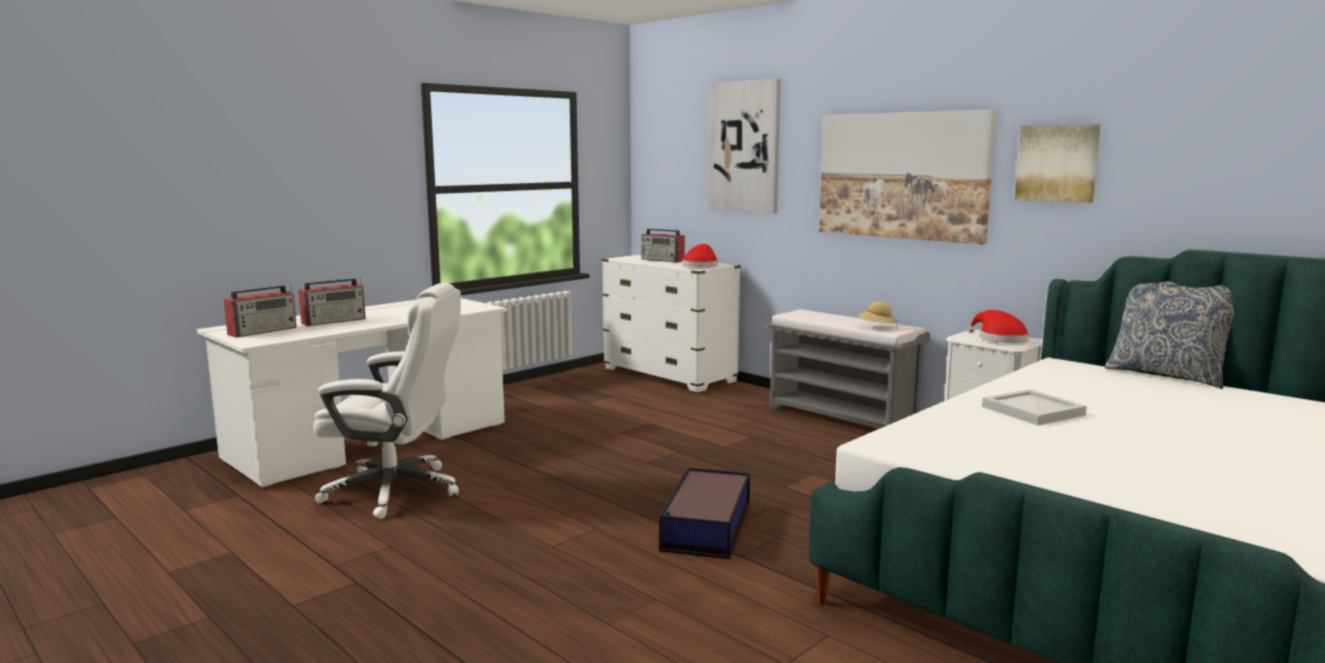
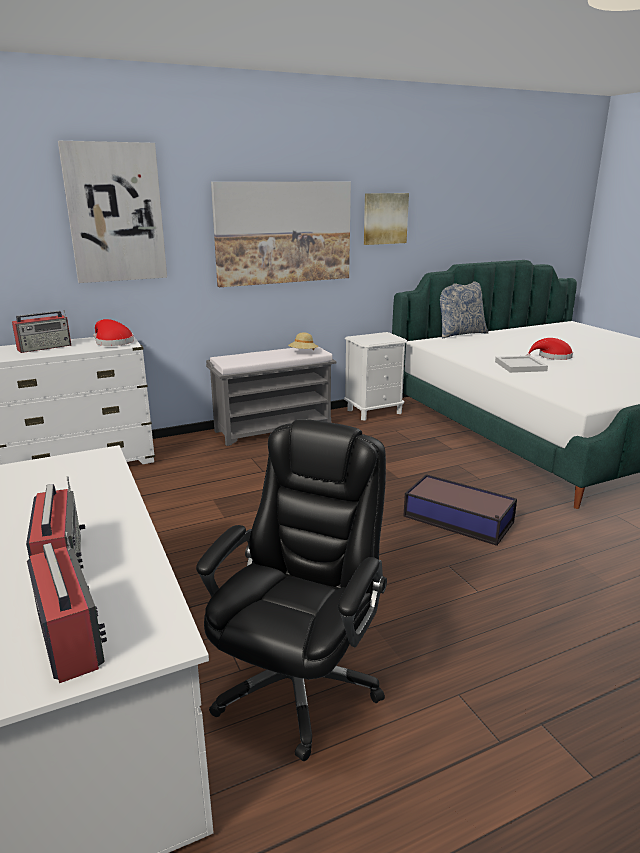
camera: 70 degrees left, 10 degrees up
white office chair [313,283,461,519] -> black office chair [196,419,387,761]
red hat [968,310,1029,343] -> red hat moved to [526,338,573,360]

